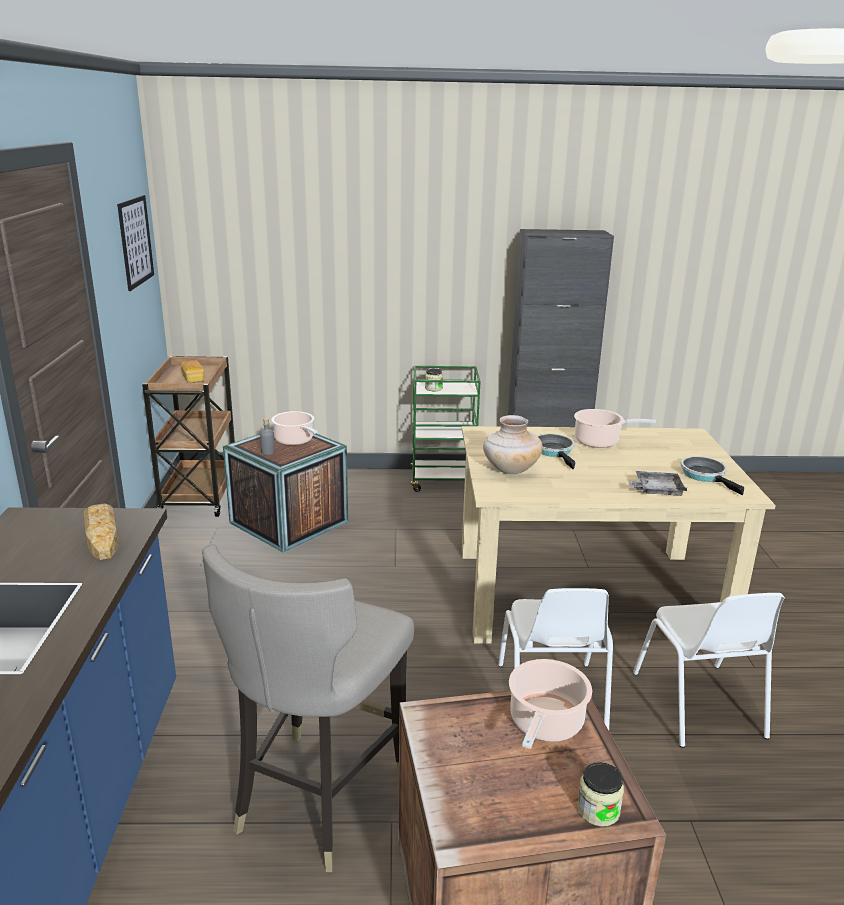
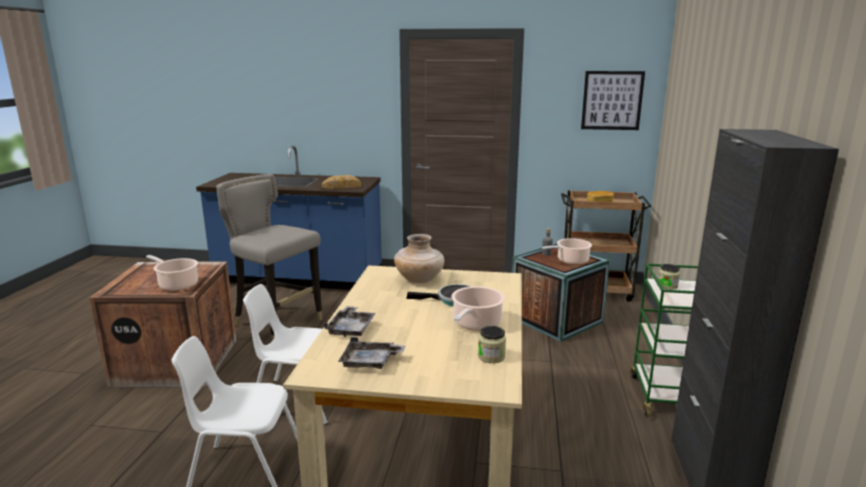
camera: 100 degrees right, 5 degrees down
jar [577,762,624,827] -> jar moved to [478,326,506,363]
frying pan [681,456,744,495] -> grey tray [338,337,405,369]

